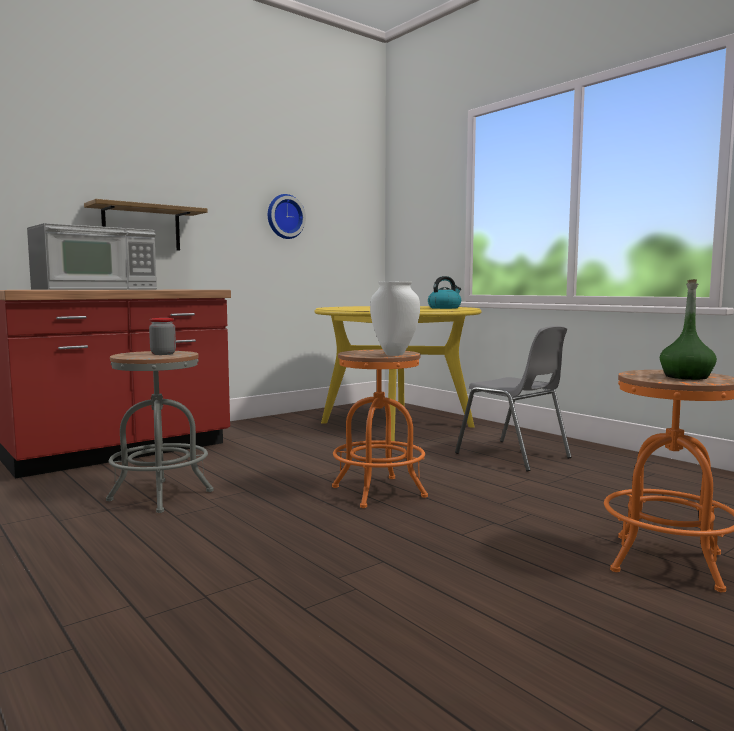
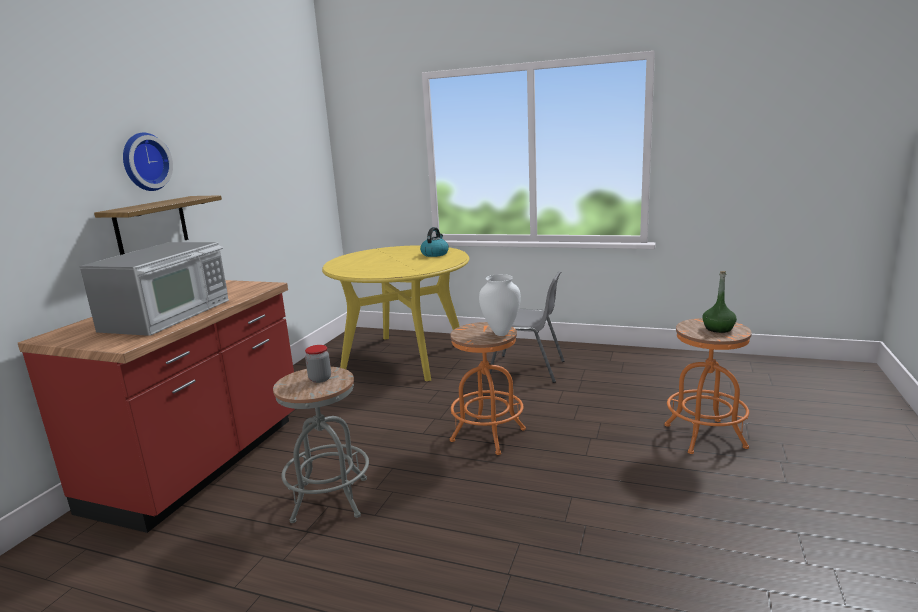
camera: 30 degrees left, 10 degrees up
wall clock [268,194,306,239] -> wall clock moved to [123,133,173,191]

